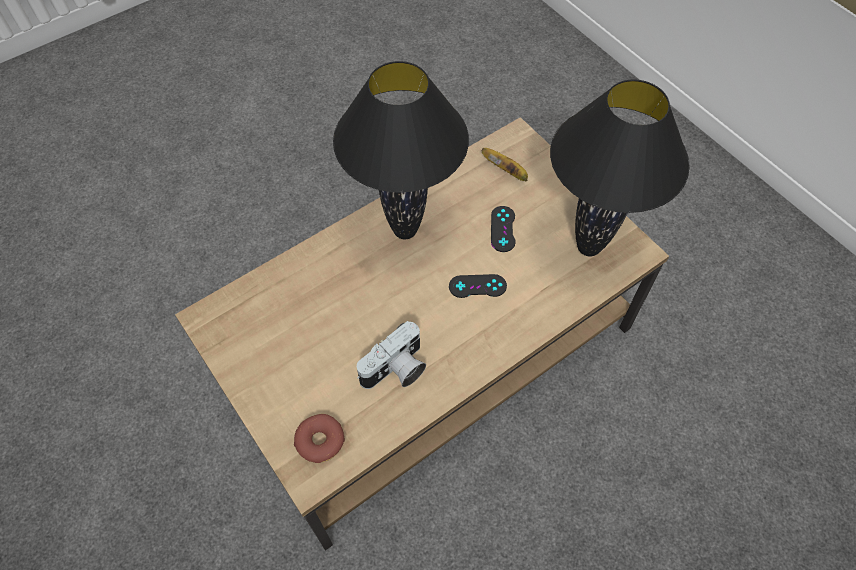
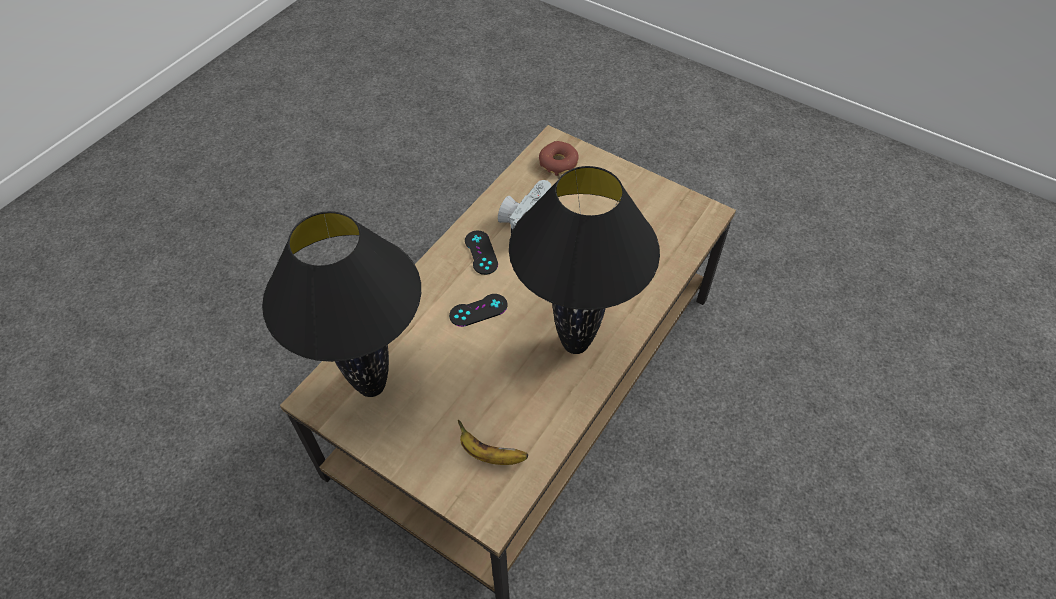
camera: 160 degrees right, 5 degrees down
black game controller [491,206,516,252] -> black game controller moved to [465,231,498,275]

